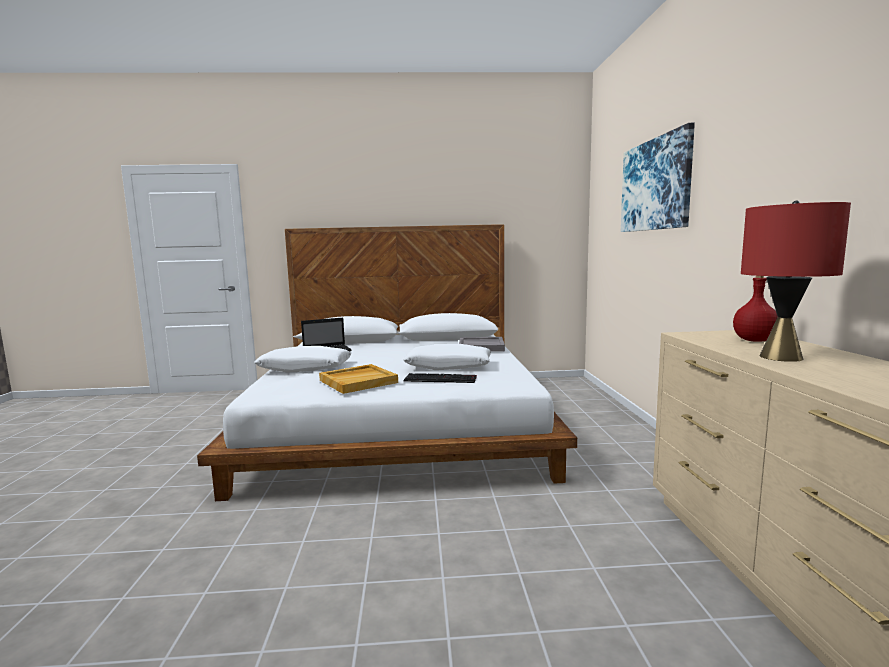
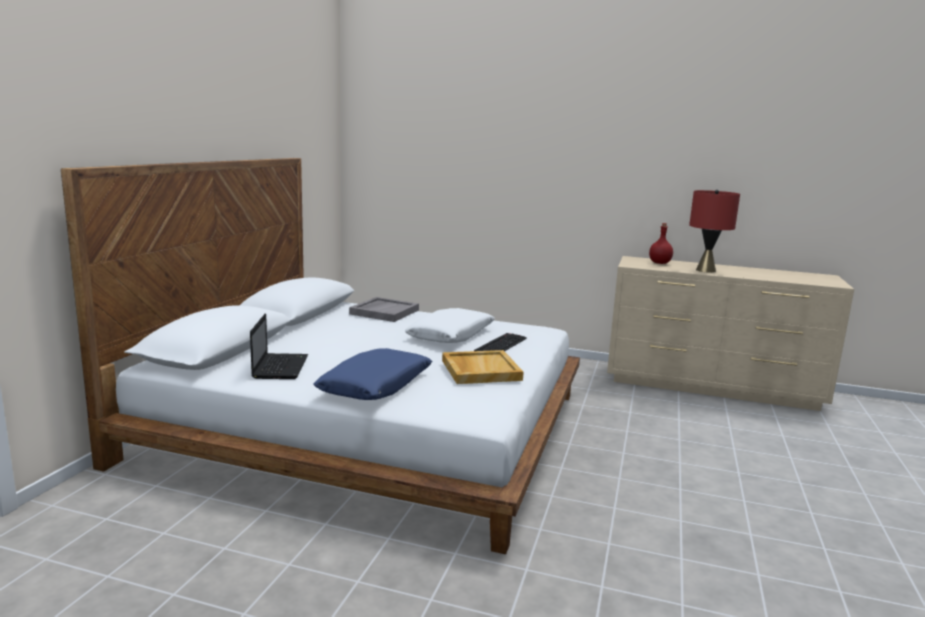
camera: 70 degrees left, 5 degrees up
white pillow [254,346,351,373] -> blue pillow [314,348,432,400]
picture [621,123,695,232] -> none

